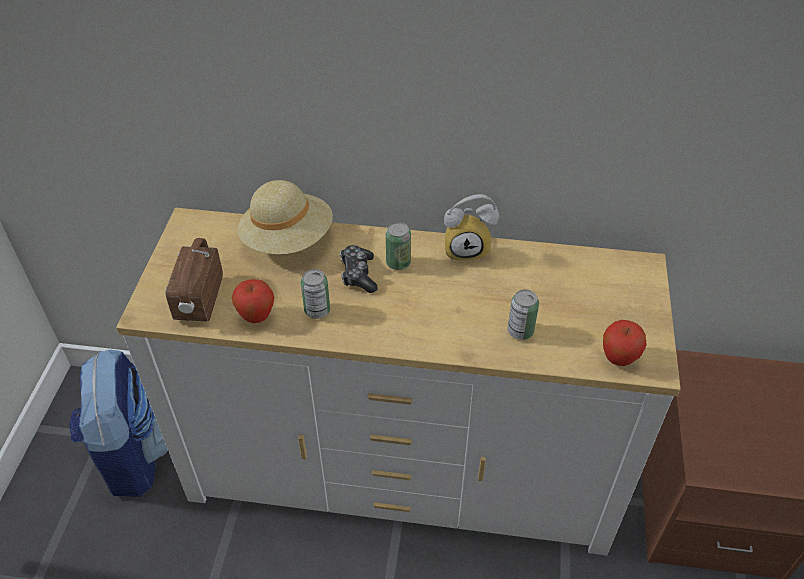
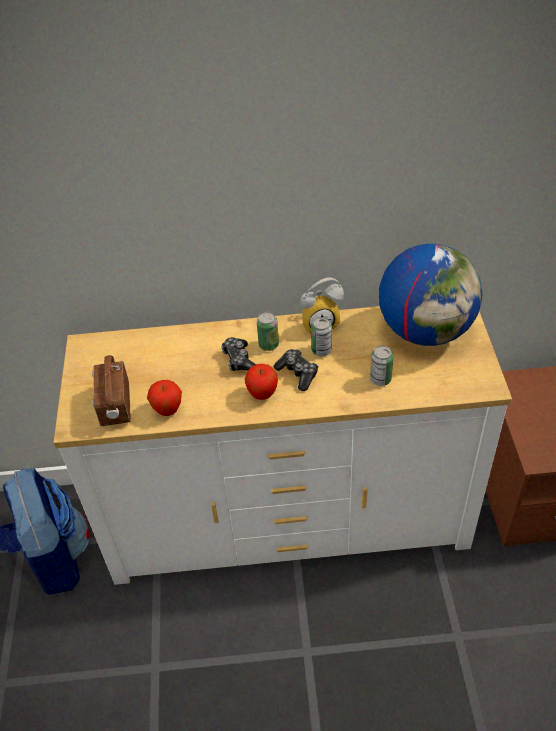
camera: 10 degrees left, 0 degrees up
beige hat [237,180,333,254] -> none
can [301,269,330,319] -> can moved to [311,317,332,356]
apple [603,320,647,366] -> apple moved to [245,364,278,400]
none -> game controller [274,349,318,391]
none -> globe [379,244,482,346]

